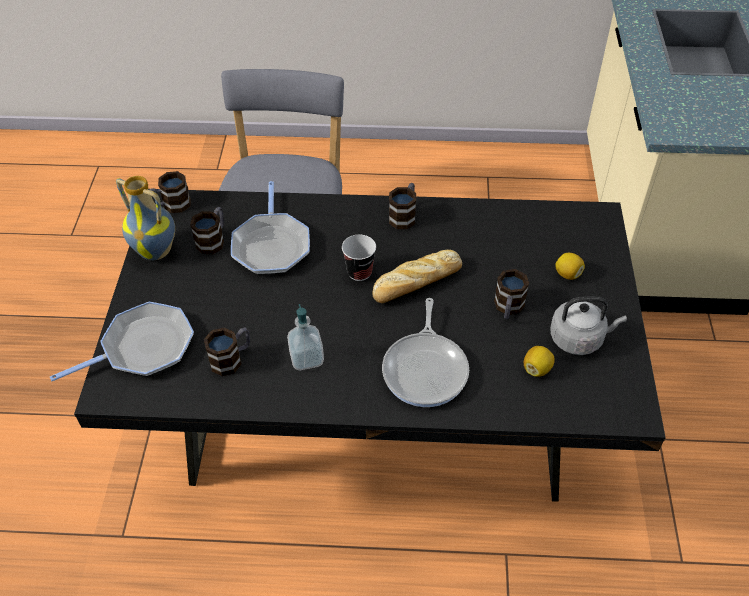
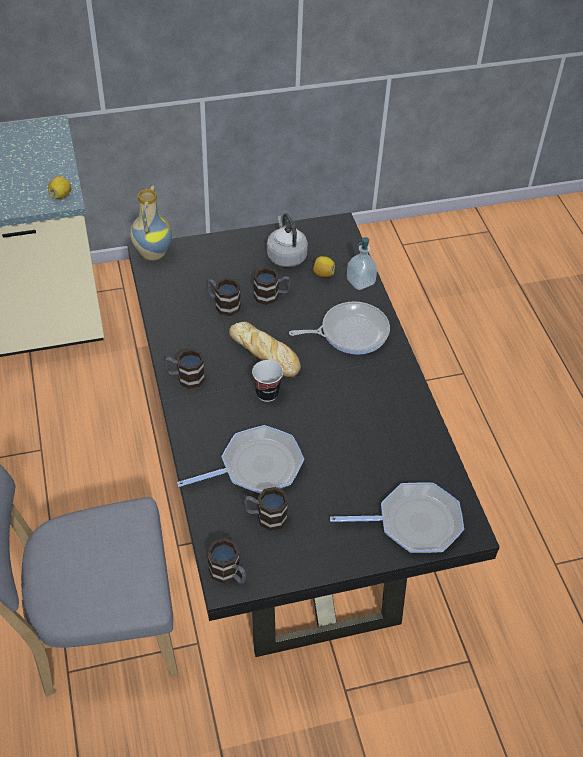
camera: 110 degrees left, 0 degrees up
frying pan [50,302,194,381] -> frying pan turned 135 degrees clockwise [330,483,464,553]
vase [116,176,175,260] -> vase moved to [130,185,172,261]
mug [204,327,250,376] -> mug moved to [207,278,241,316]
soap dispenser [287,304,324,370] -> soap dispenser moved to [347,237,377,290]
lemon [555,253,585,280] -> lemon moved to [48,176,71,199]

